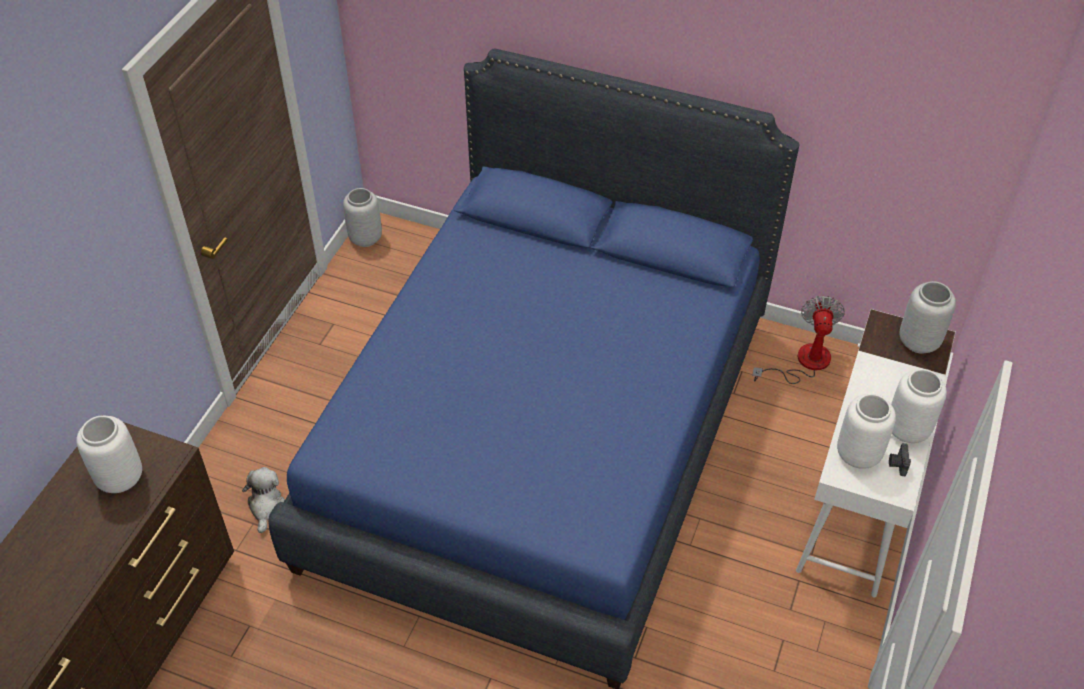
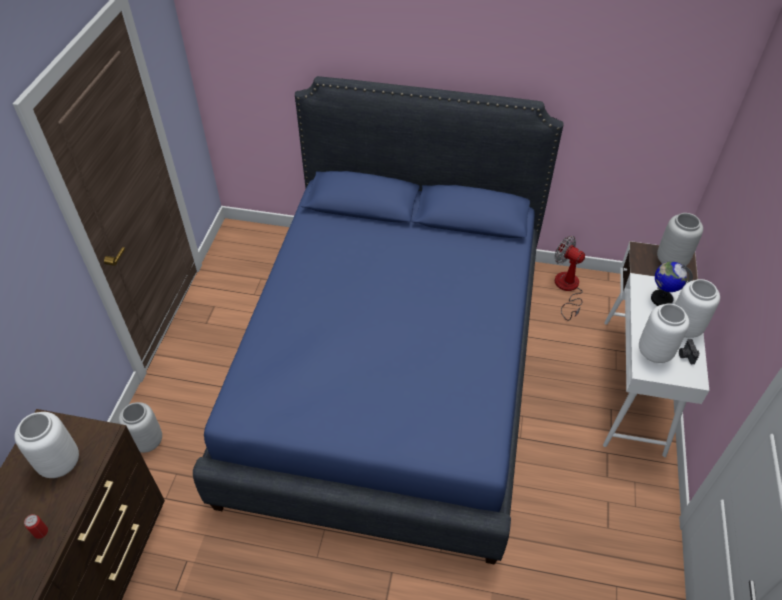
camera: 10 degrees left, 0 degrees up
plush toy [242,467,285,533] -> none
grey vase [343,188,382,247] -> grey vase moved to [119,402,162,453]
fan [752,295,845,384] -> fan turned 45 degrees counterclockwise [555,236,585,321]
none -> can [24,514,48,539]
none -> globe [651,261,693,306]

